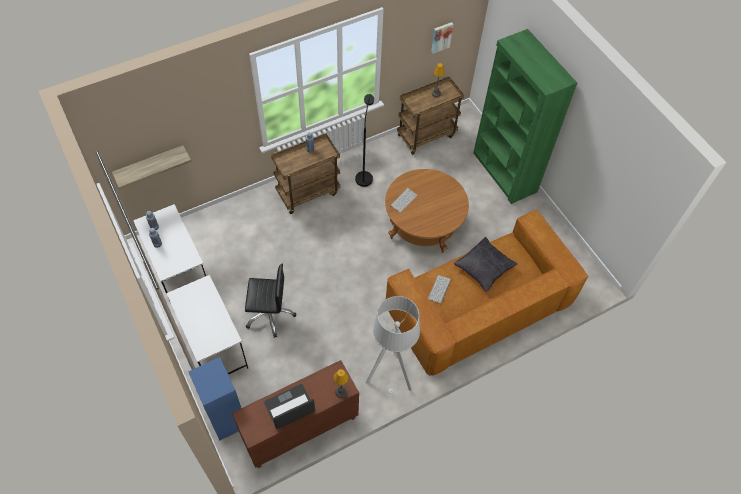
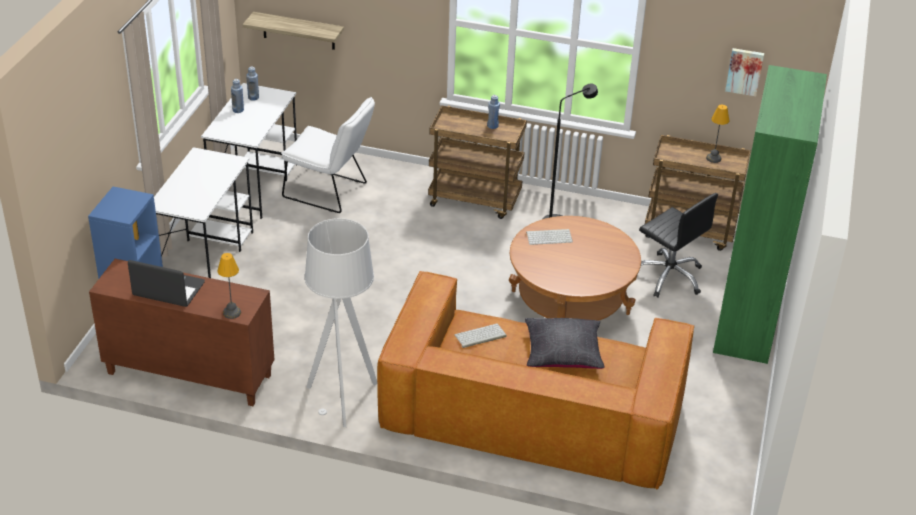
camera: 45 degrees right, 20 degrees down
black office chair [245,264,296,338] -> black office chair moved to [639,193,718,298]
none -> white chair [281,97,375,213]

